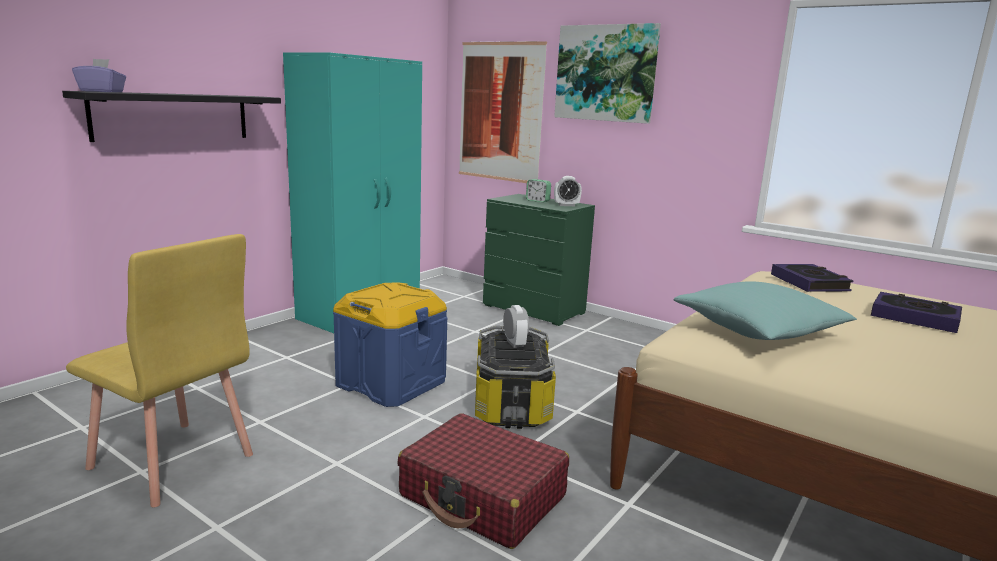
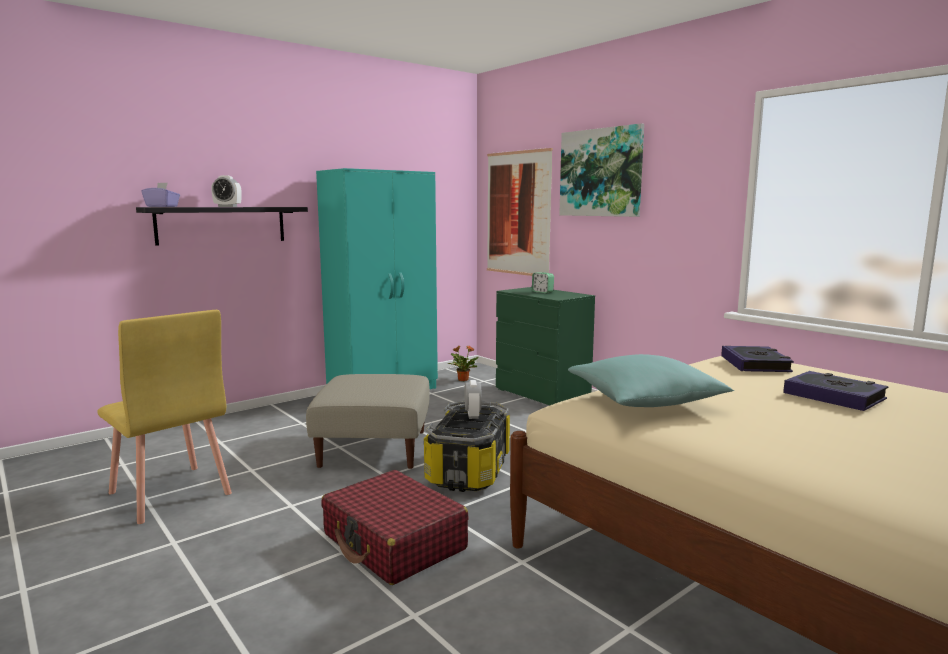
camera: 15 degrees right, 5 degrees down
blue storage box [333,282,447,407] -> beige ottoman [306,374,430,469]
alarm clock [554,176,582,206] -> alarm clock moved to [211,175,242,207]
none -> potted plant [448,345,479,381]

